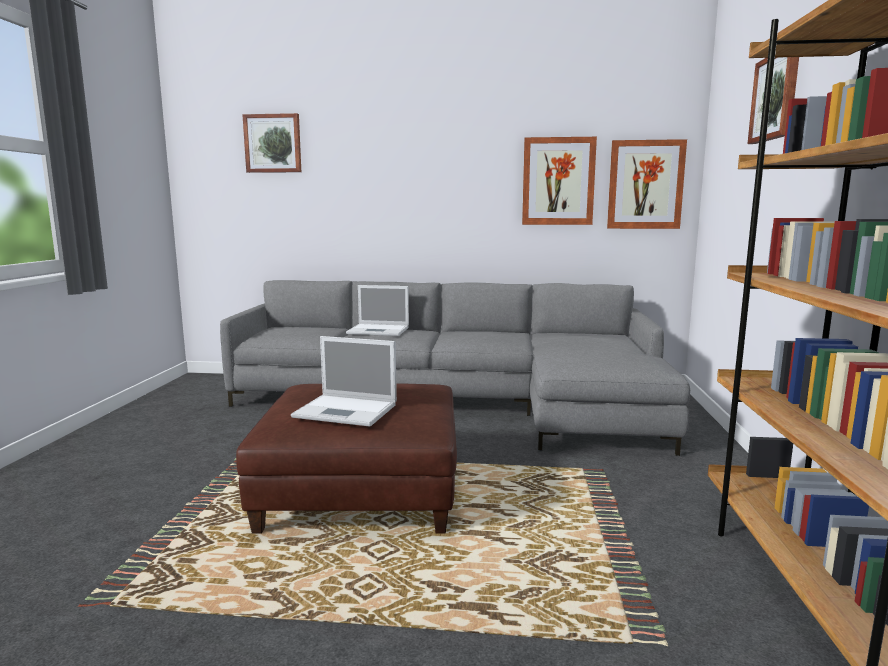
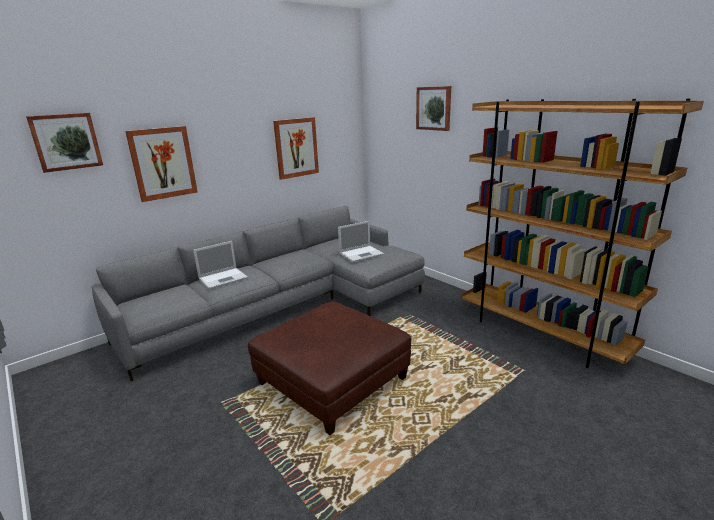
camera: 45 degrees left, 10 degrees up
laptop [291,336,397,427] -> laptop moved to [338,221,384,262]
picture [607,139,687,229] -> picture moved to [125,126,198,202]

